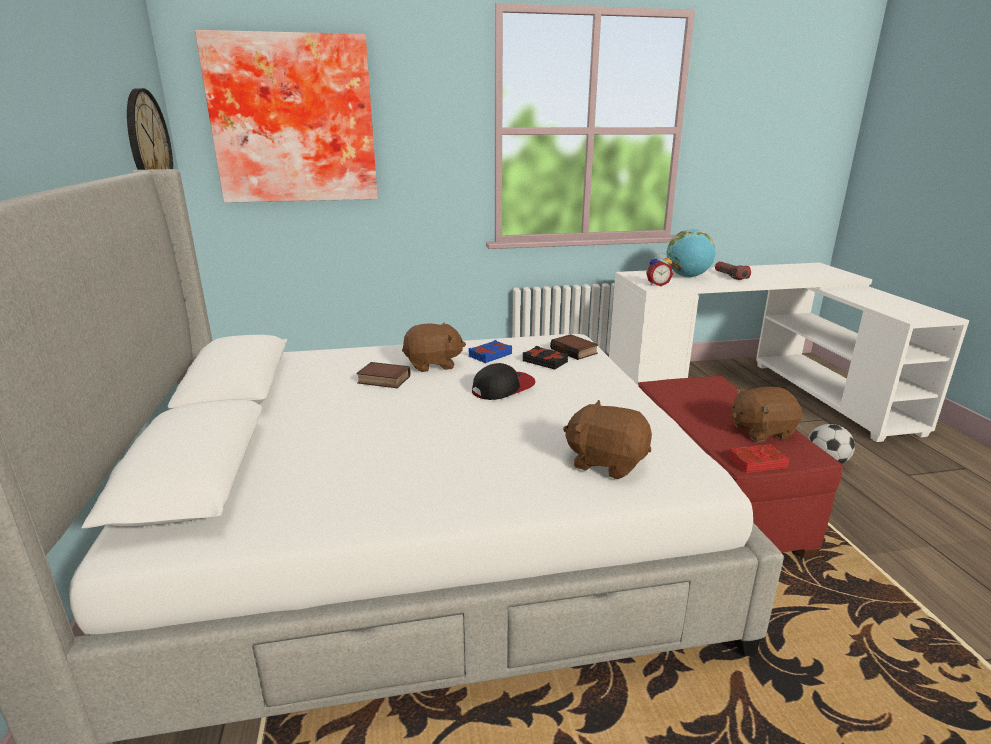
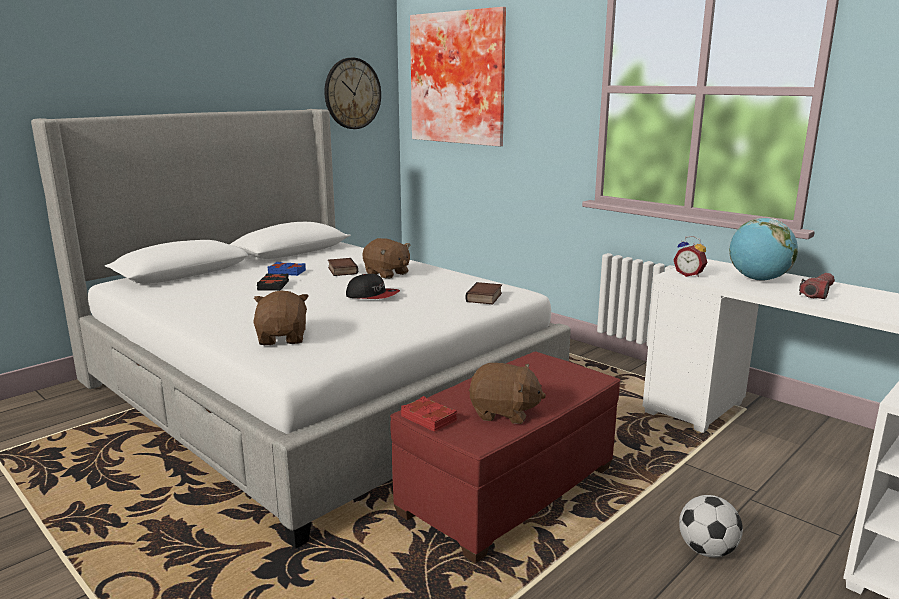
camera: 55 degrees right, 5 degrees down
blue book [468,340,512,363] -> blue book moved to [267,262,306,276]
black book [523,346,568,369] -> black book moved to [257,273,289,291]
brown plush toy [731,387,802,442] -> brown plush toy turned 150 degrees clockwise [469,363,546,424]

